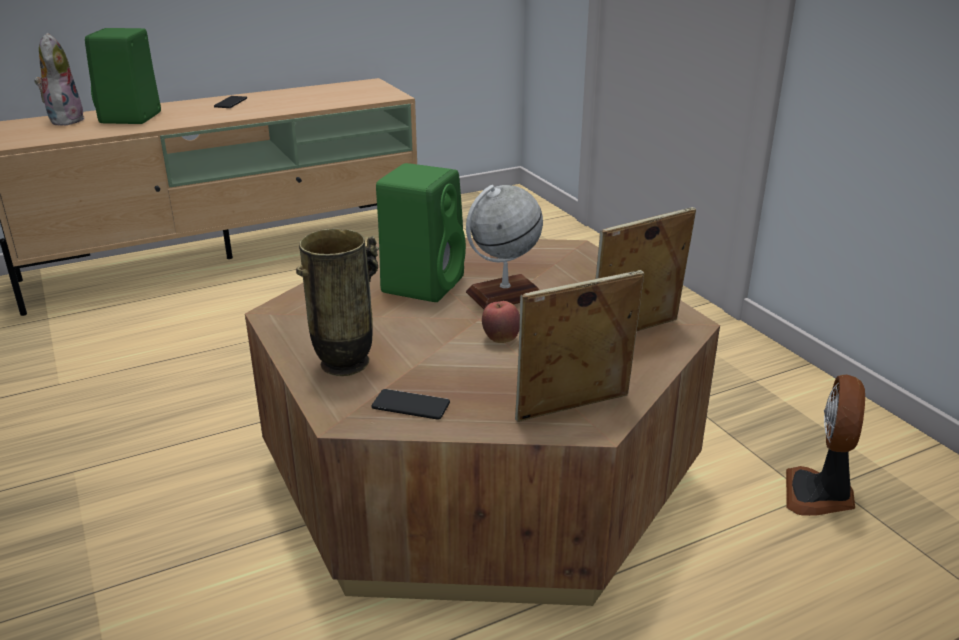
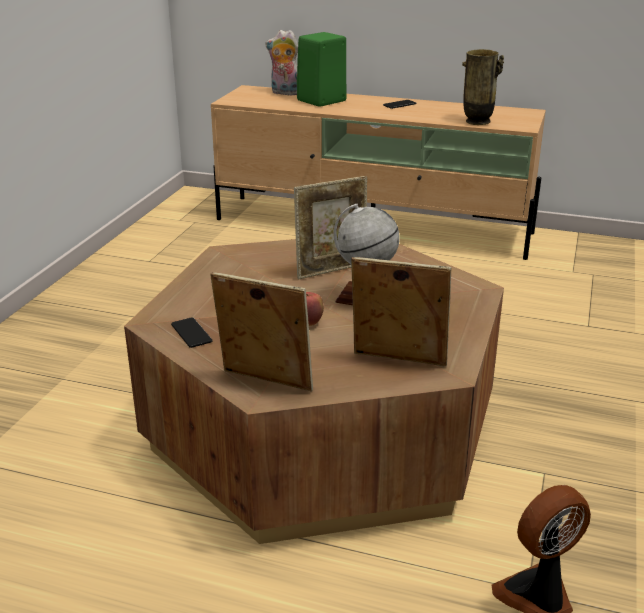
camera: 45 degrees right, 0 degrees up
plush toy [34,33,85,126] -> plush toy turned 105 degrees counterclockwise [266,30,298,95]
vase [296,228,379,376] -> vase moved to [462,49,504,125]
green speaker [376,163,466,302] -> picture frame [294,176,367,279]

